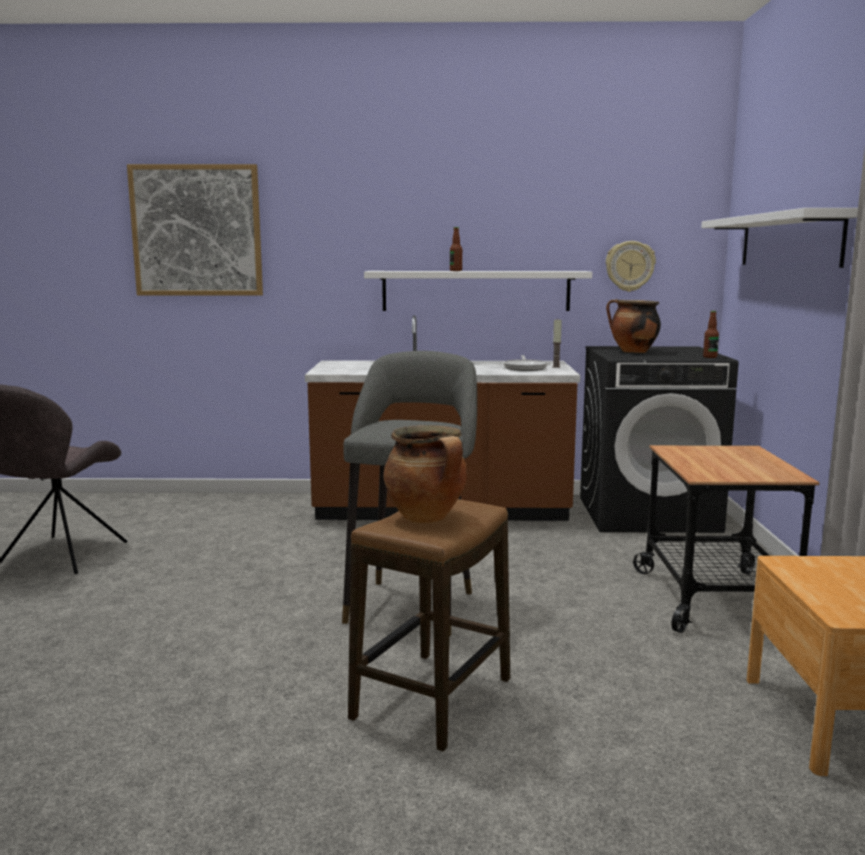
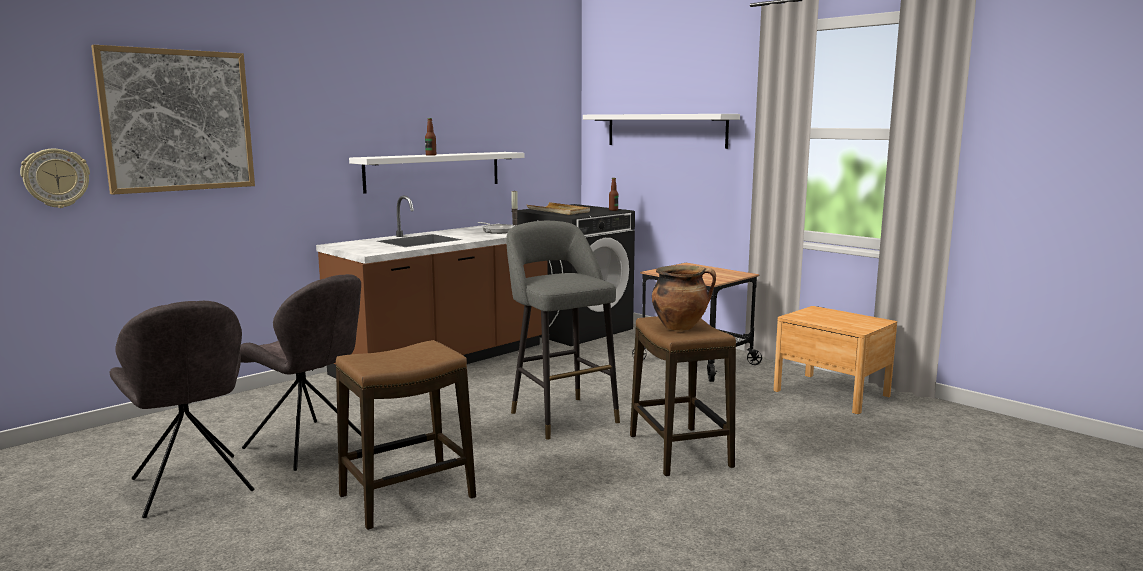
camera: 45 degrees left, 0 degrees up
wall clock [606,241,656,292] -> wall clock moved to [20,149,90,208]
cooking pot [606,299,661,353] -> beige tray [527,202,590,215]
none -> grey chair [240,274,361,471]
none -> stool [336,340,476,530]

